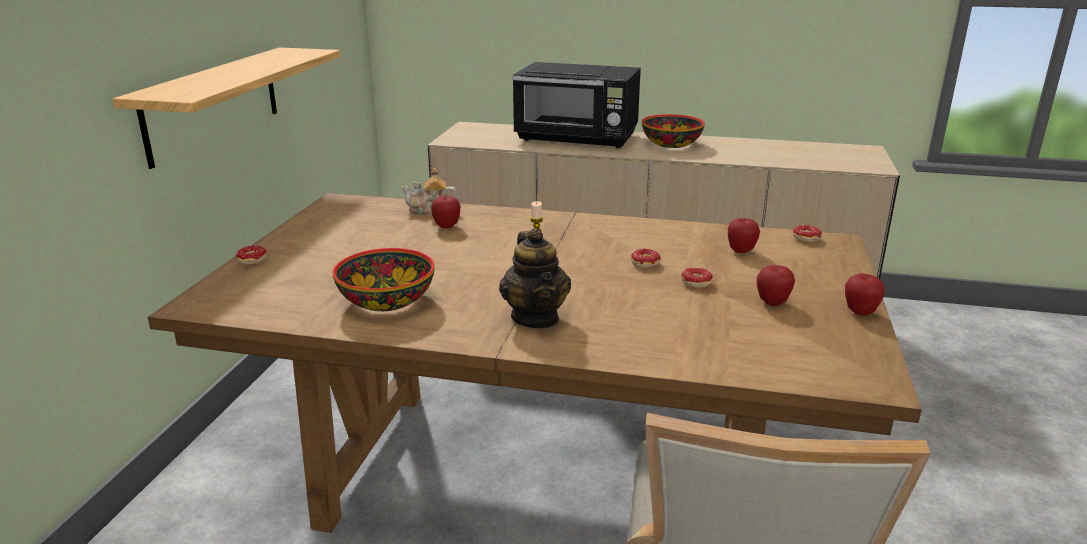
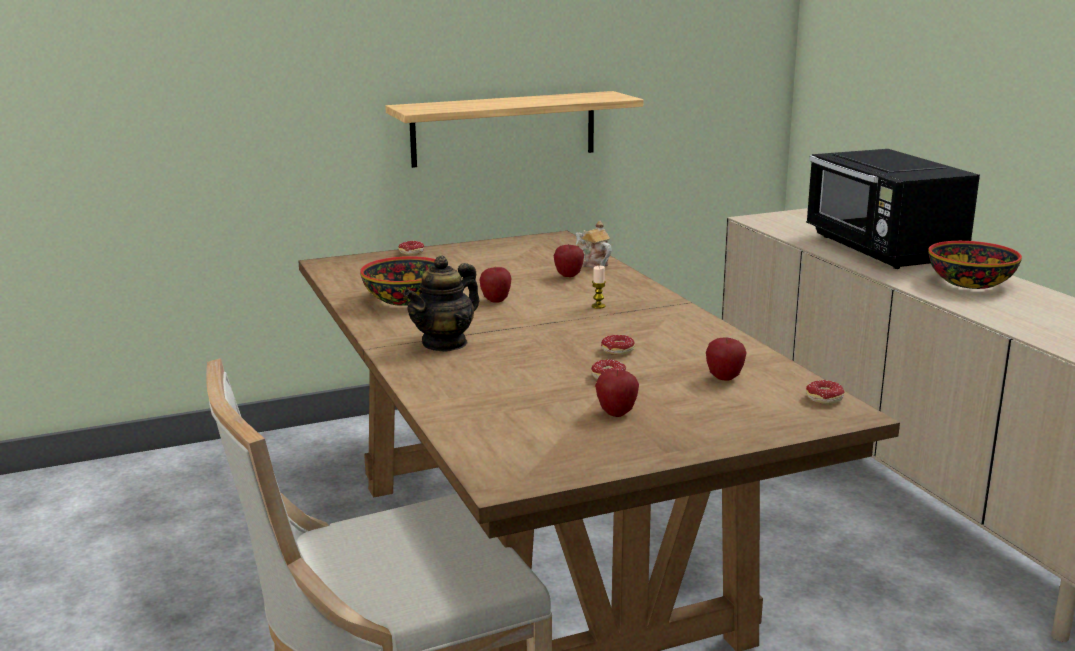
camera: 55 degrees right, 5 degrees down
apple [845,273,885,316] -> apple moved to [479,267,511,303]

